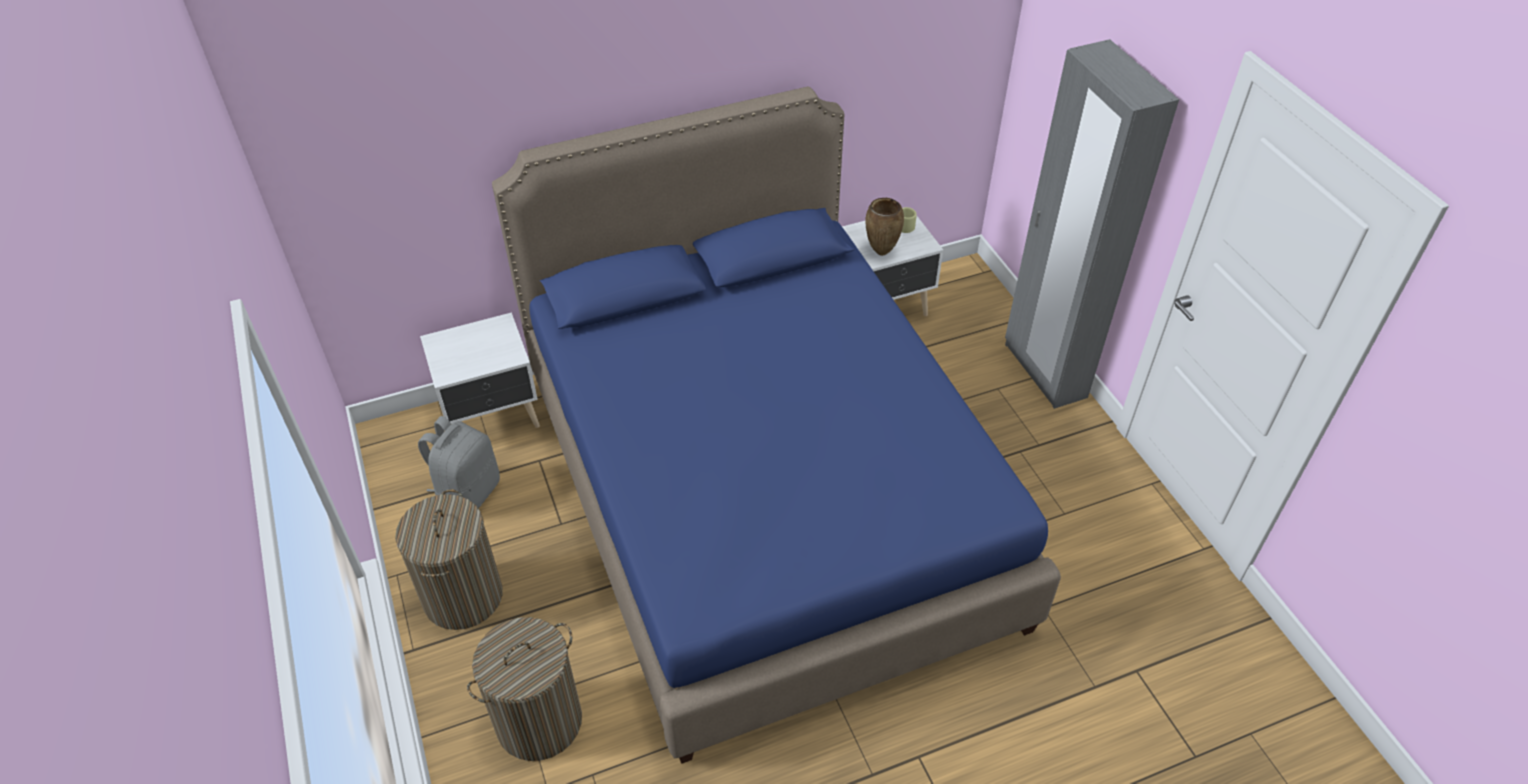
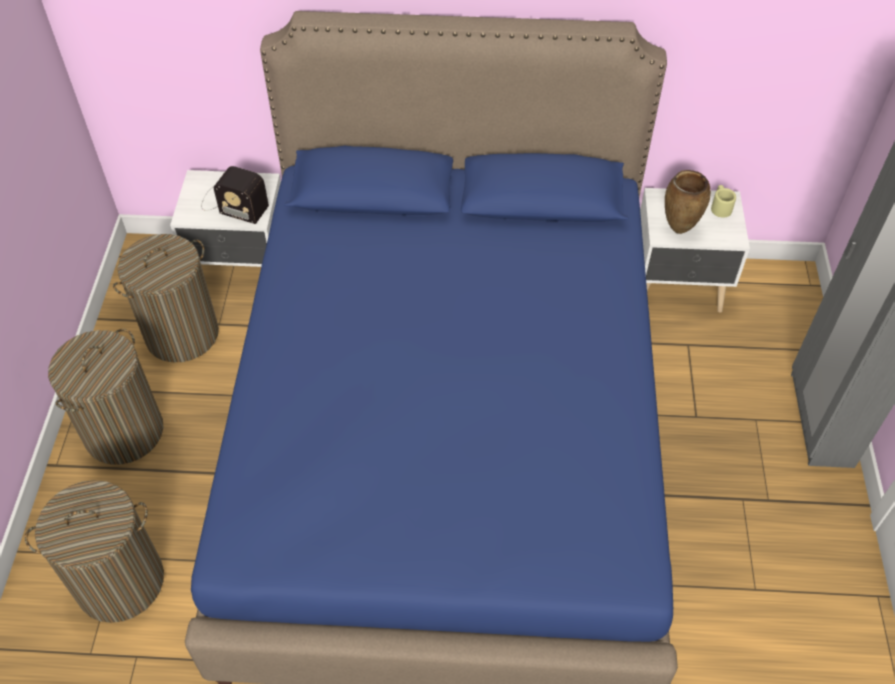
camera: 25 degrees right, 5 degrees up
grey backpack [418,416,500,508] -> laundry basket [113,234,219,362]
none -> radio [201,166,269,224]

